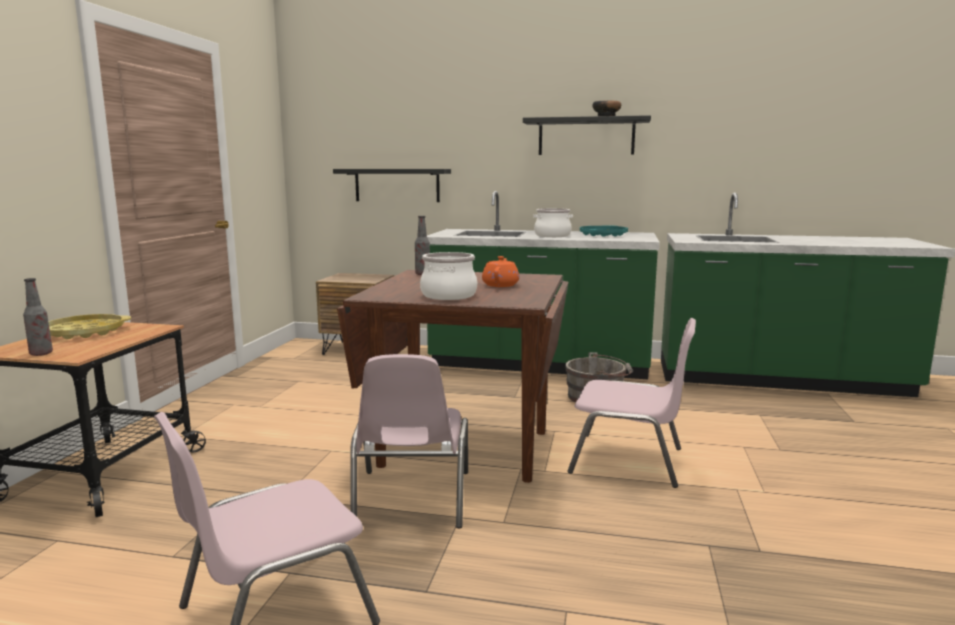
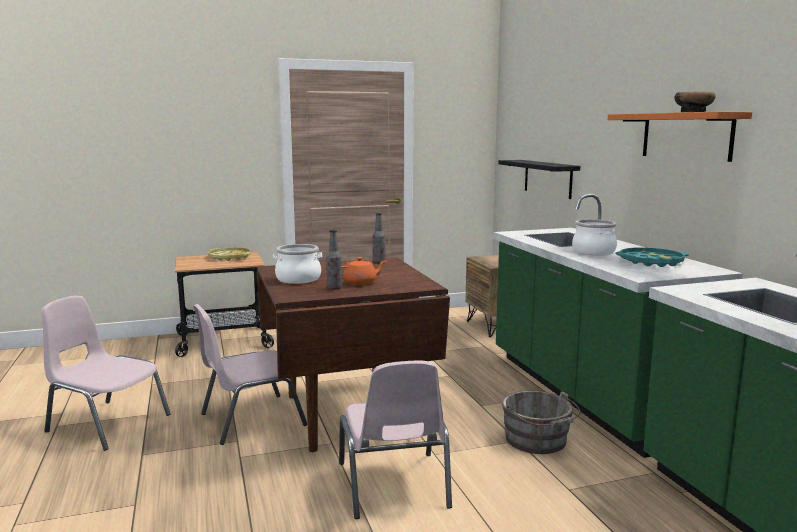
camera: 60 degrees right, 0 degrees up
bottle [23,278,53,356] -> bottle moved to [326,230,342,290]
black shelf [523,115,651,155] -> orange shelf [608,112,752,162]

